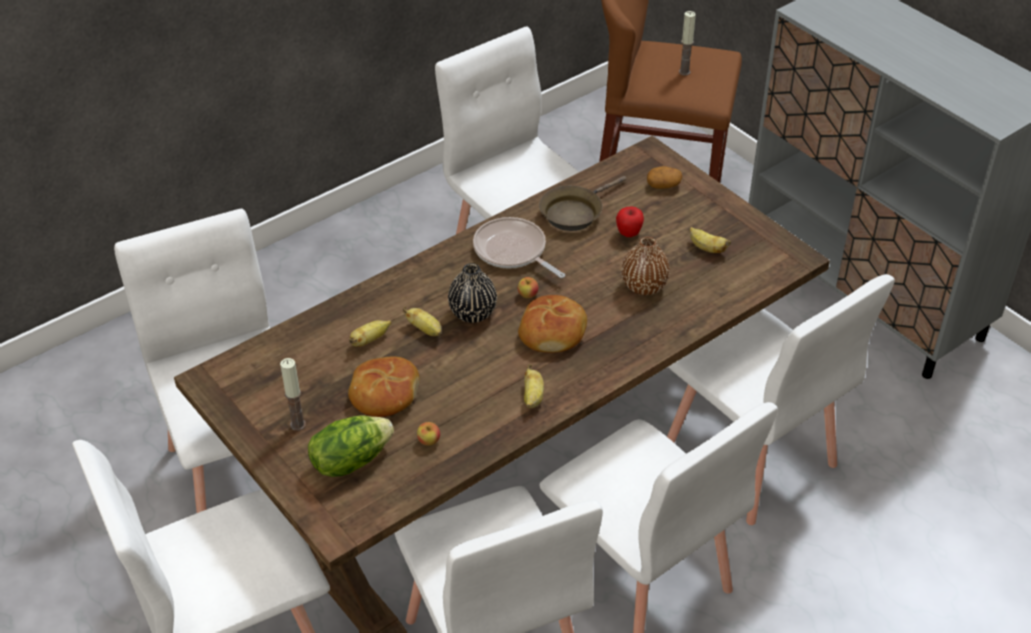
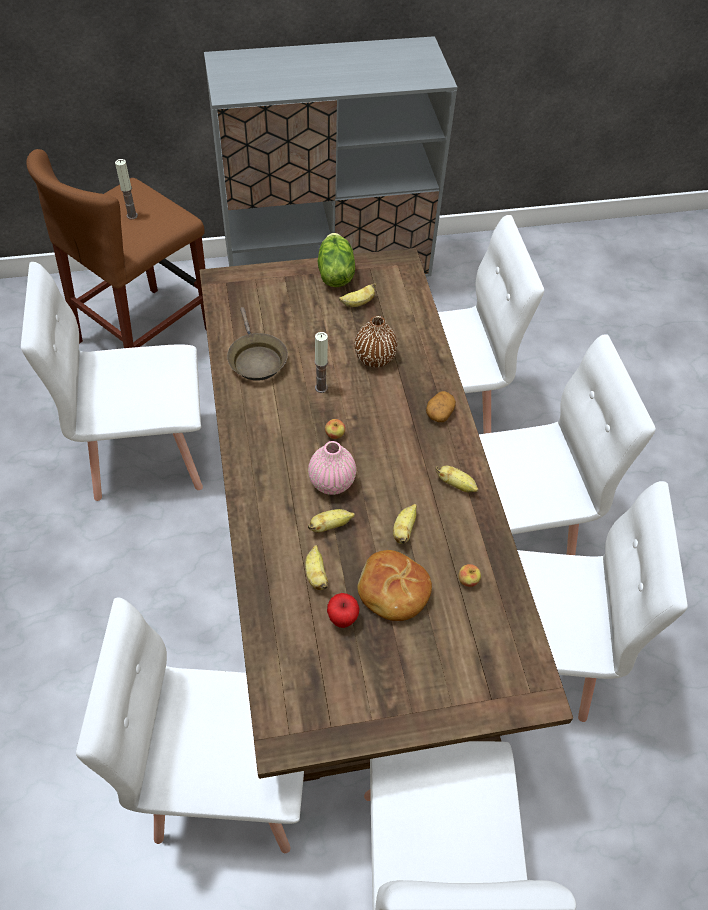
camera: 65 degrees left, 10 degrees up
candle [280,358,306,431] -> candle moved to [314,332,328,393]
lettuce [308,416,394,477] -> lettuce moved to [317,233,355,287]
black vase [448,263,497,323] -> pink vase [308,441,356,495]
frying pan [473,217,565,278] -> none
bread [518,295,587,353] -> none
apple [616,206,644,237] -> apple moved to [327,593,359,628]
potato [647,166,682,189] -> potato moved to [426,391,456,422]
none -> banana [393,504,417,544]

